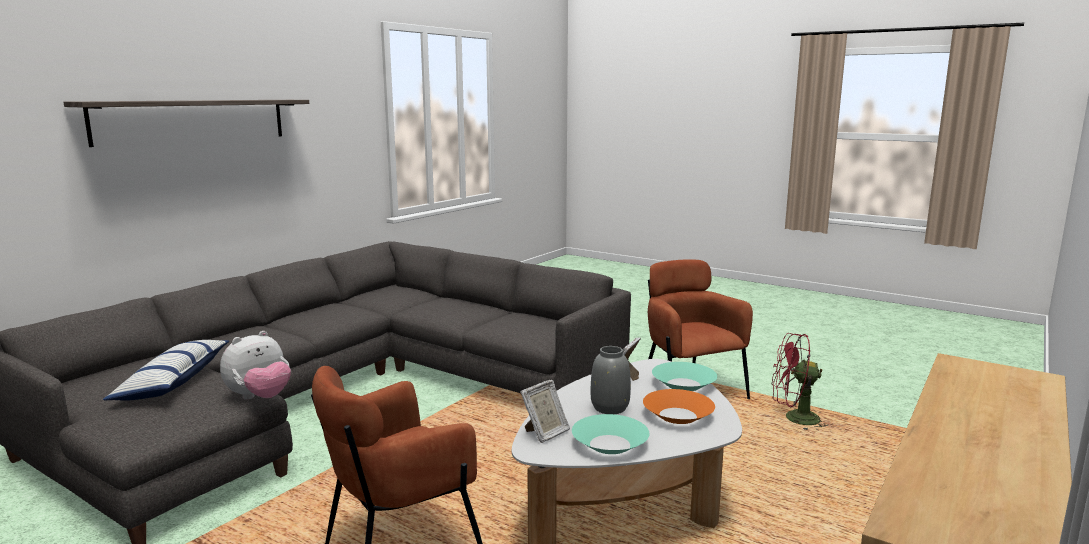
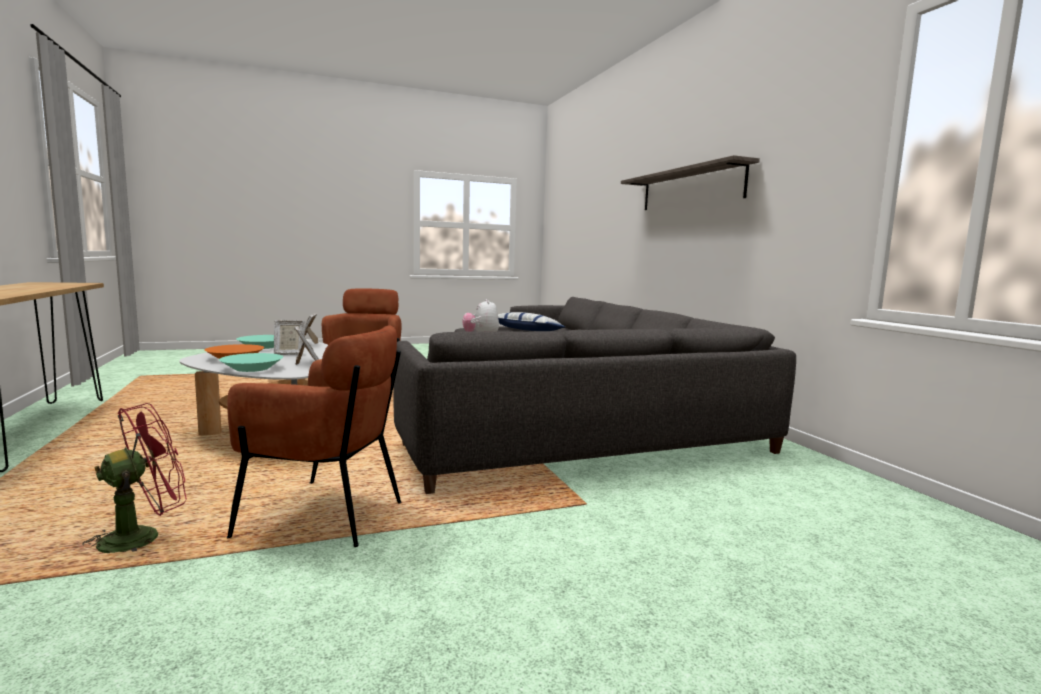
camera: 125 degrees right, 5 degrees down
grey vase [591,346,631,414] -> picture frame [274,320,305,355]

